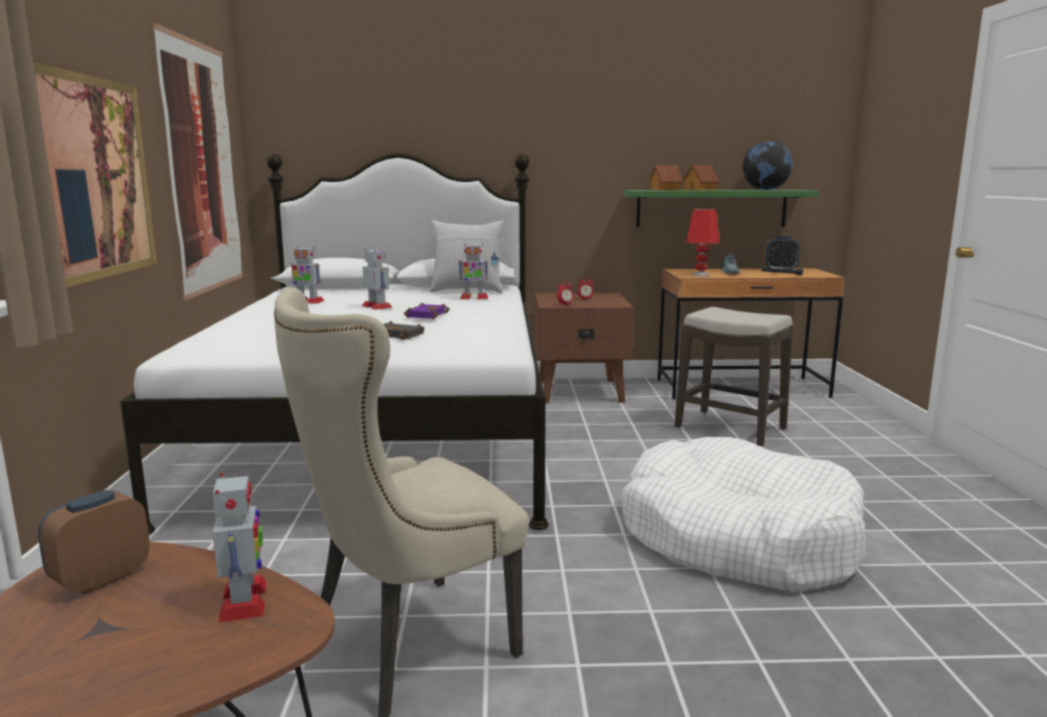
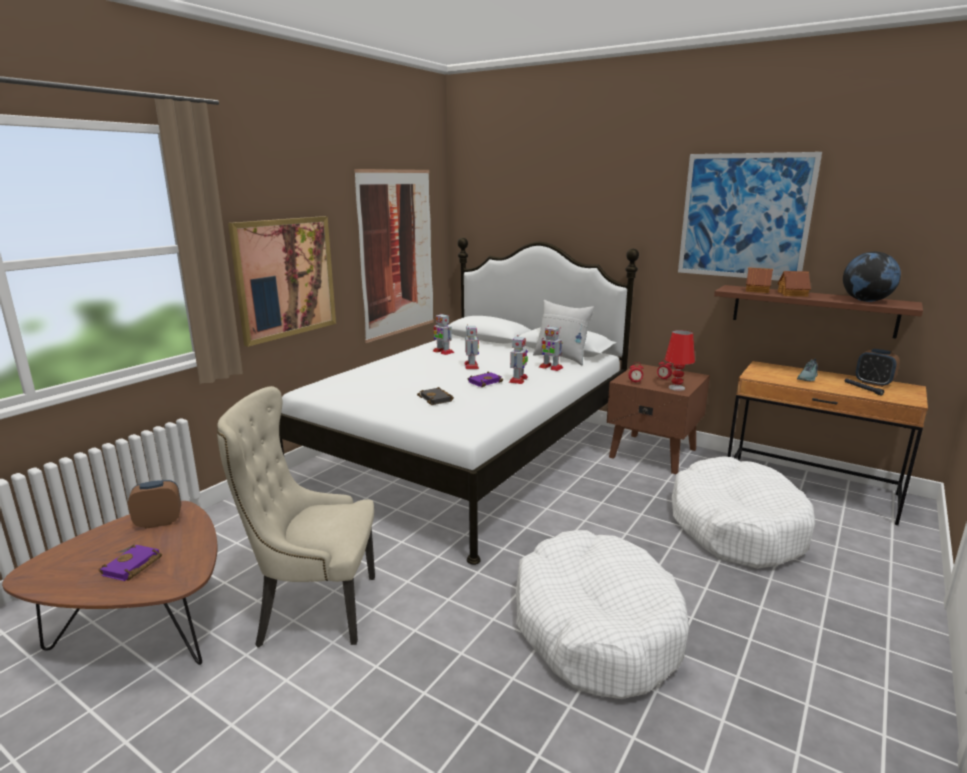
camera: 35 degrees right, 5 degrees up
toy robot [213,473,266,623] -> toy robot moved to [509,335,528,384]
green shelf [624,190,819,227] -> brown shelf [714,285,923,339]
stool [675,307,794,446] -> white dog bed [672,456,815,569]
red table lamp [686,209,720,276] -> red table lamp moved to [665,330,695,391]
none -> purple book [99,545,162,581]
none -> picture [678,152,822,281]

